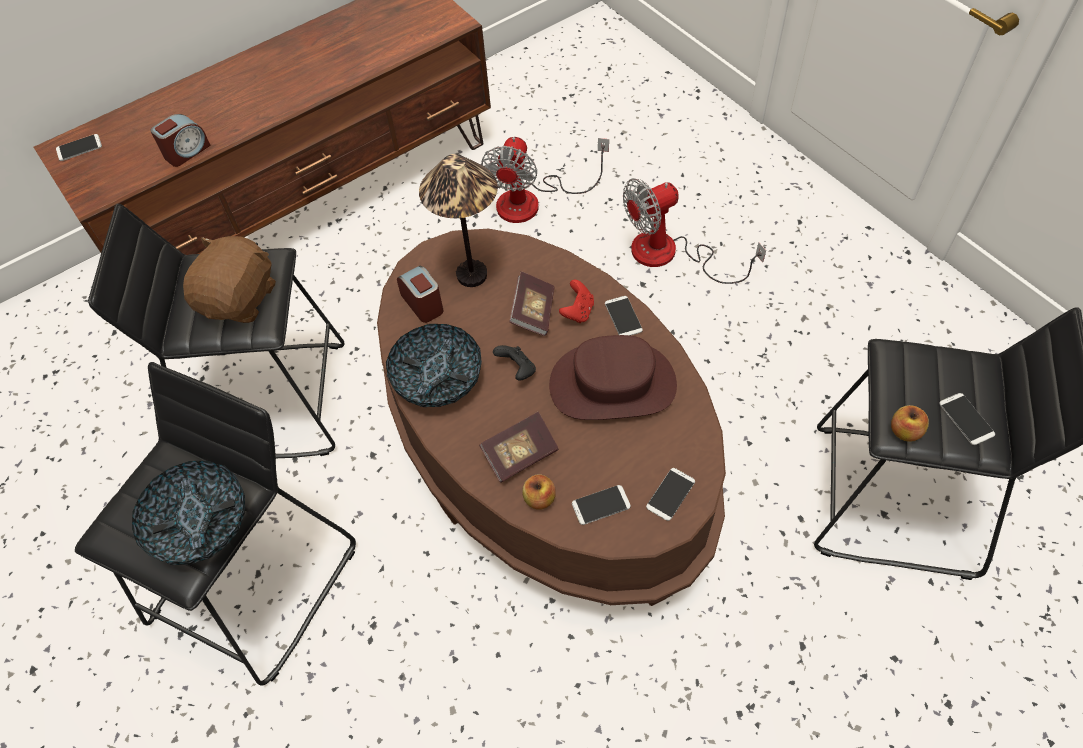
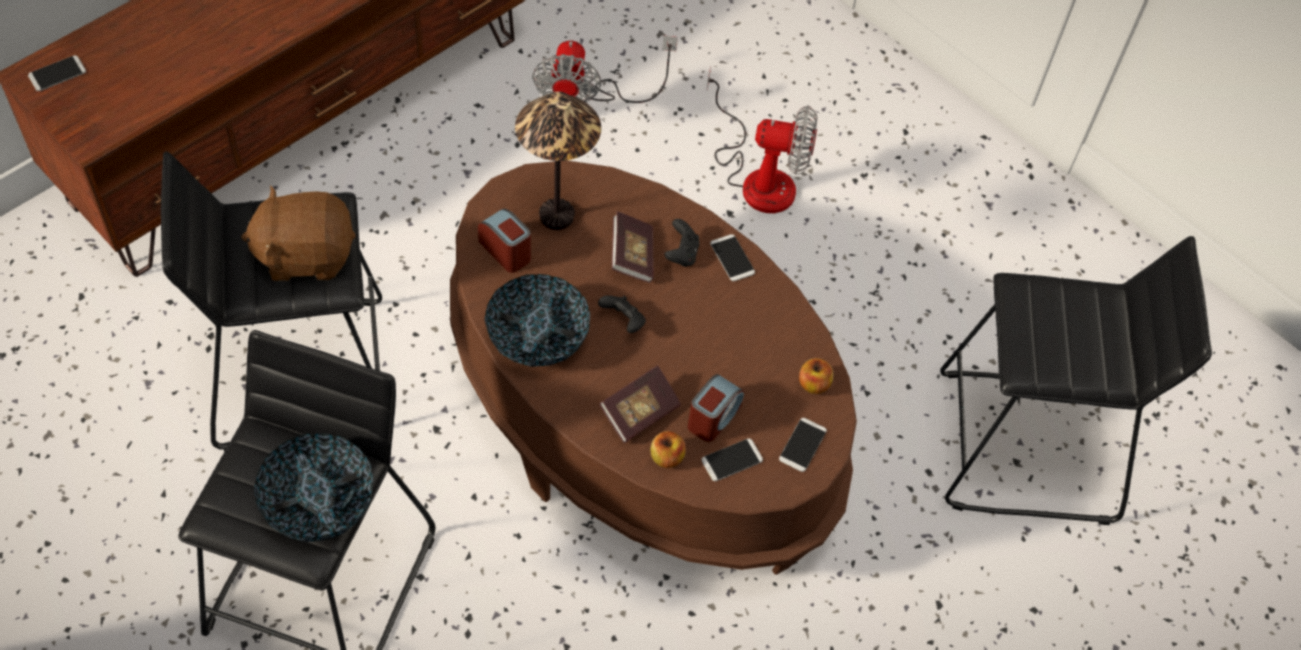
camera: 15 degrees left, 0 degrees up
alarm clock [150,114,211,167] -> alarm clock moved to [688,374,744,442]
brown plush toy [183,236,276,323] -> brown plush toy turned 105 degrees counterclockwise [241,186,356,281]
brown hat [549,335,677,420] -> none
red game controller [559,280,594,323] -> black game controller [664,219,699,267]
fan [623,178,766,284] -> fan turned 135 degrees counterclockwise [706,67,817,213]
apple [891,405,929,442] -> apple moved to [799,358,833,394]
phone [939,393,995,445] -> none

